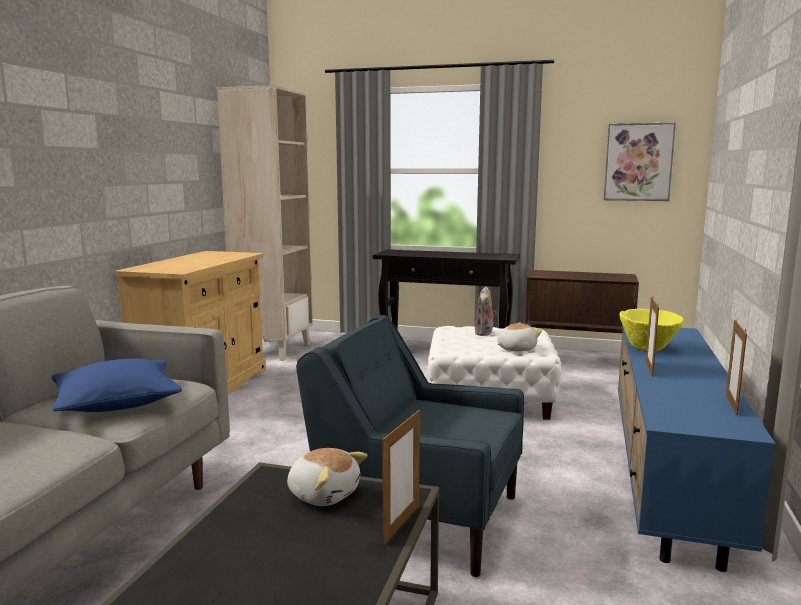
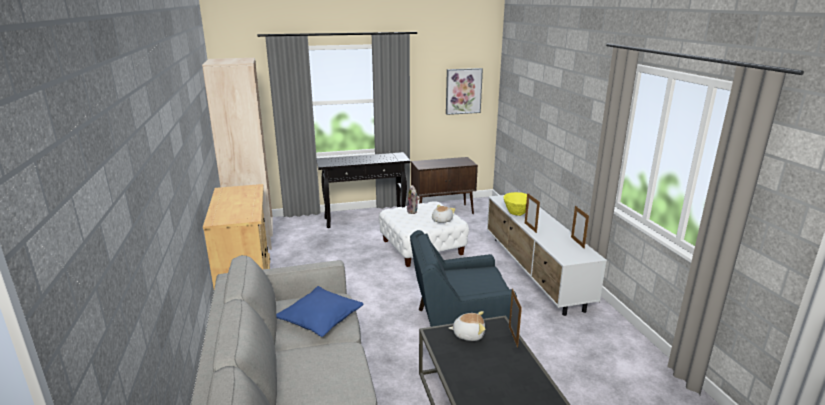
camera: 30 degrees left, 10 degrees up
blue tv stand [618,325,776,572] -> white tv stand [487,195,607,316]

